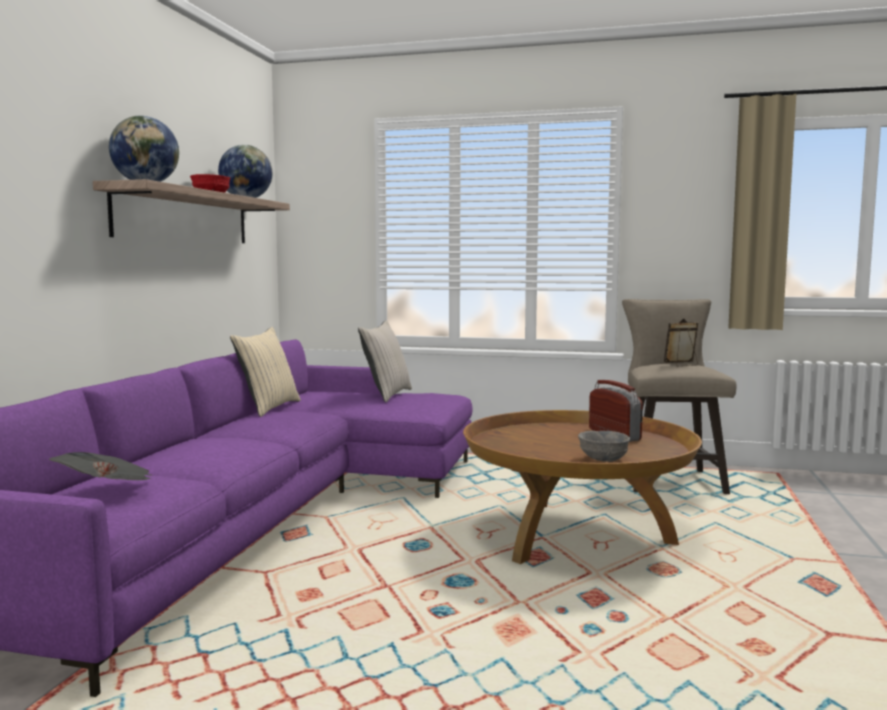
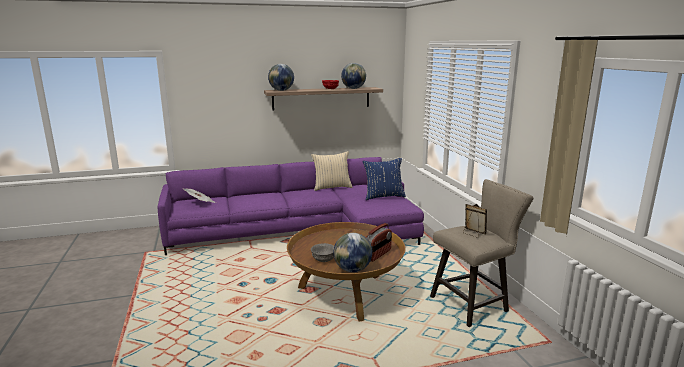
camera: 60 degrees right, 10 degrees up
beige pillow [358,320,412,403] -> blue pillow [363,158,406,200]
none -> globe [333,233,372,272]

